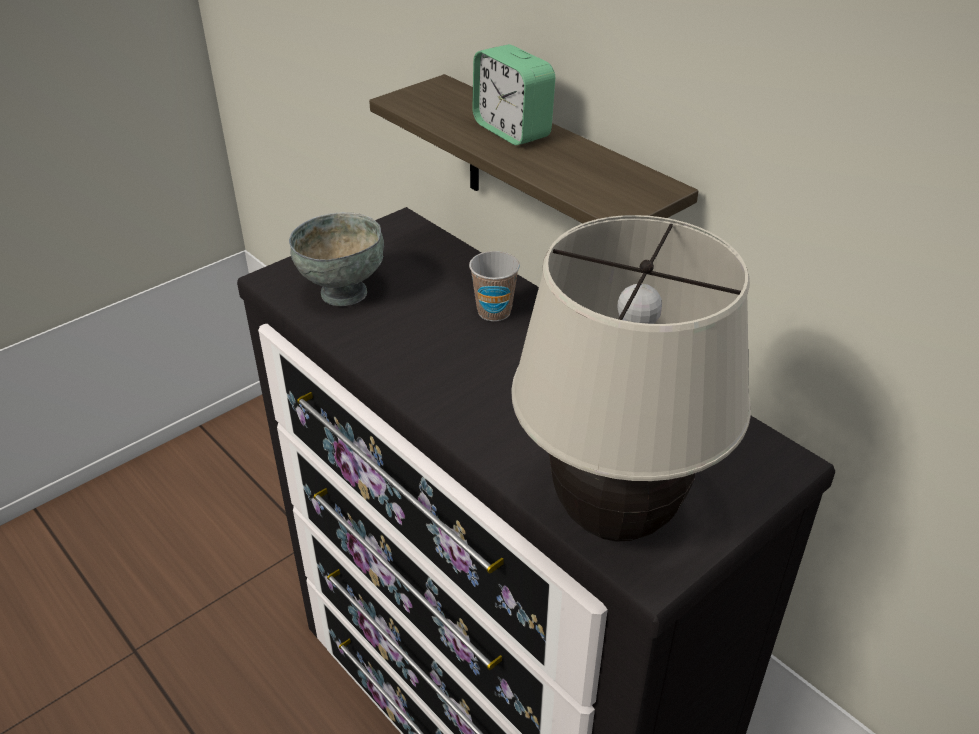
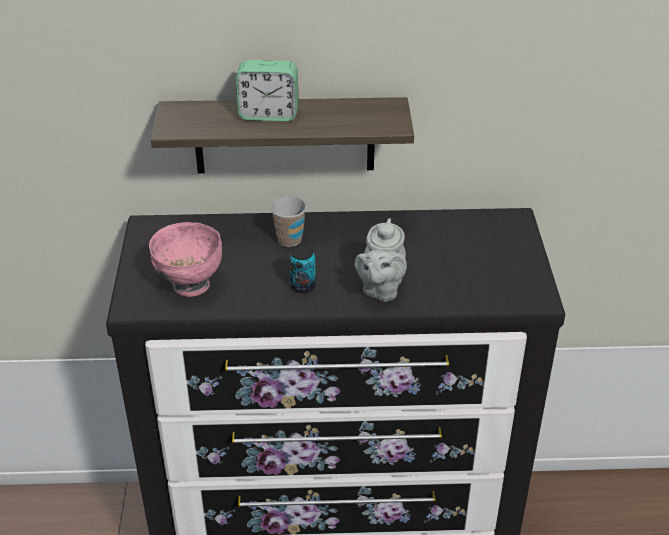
camera: 50 degrees left, 0 degrees up
grey bowl [289,212,384,306] -> pink bowl [149,222,222,297]
beige table lamp [511,215,751,542] -> none
none -> can [289,246,316,293]
none -> grey teapot [355,218,407,302]

